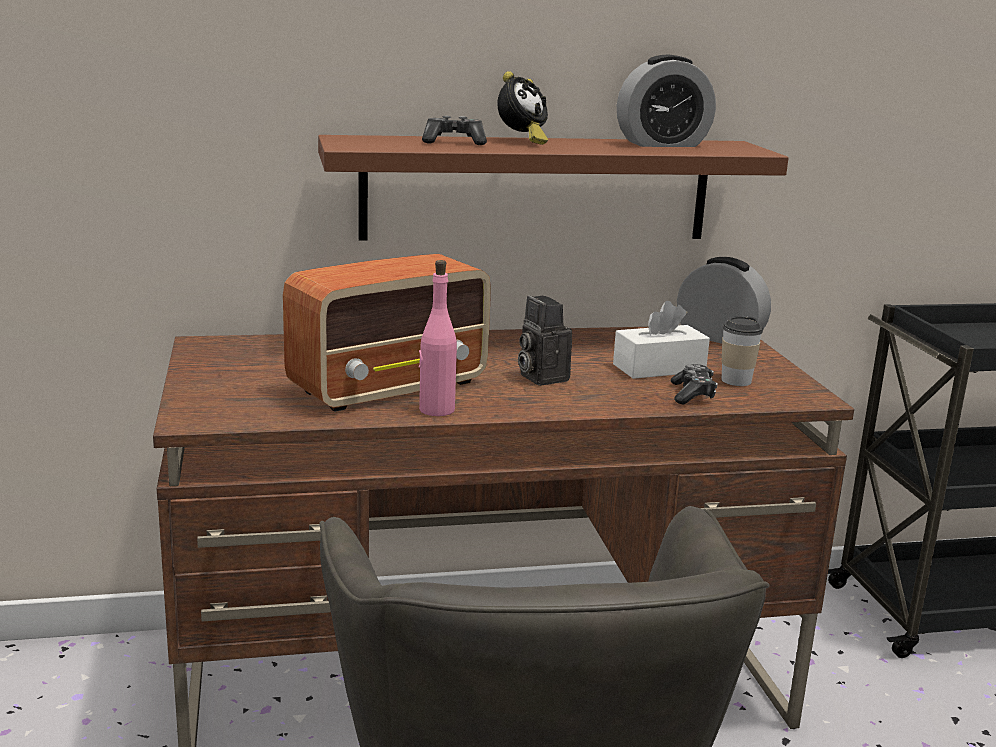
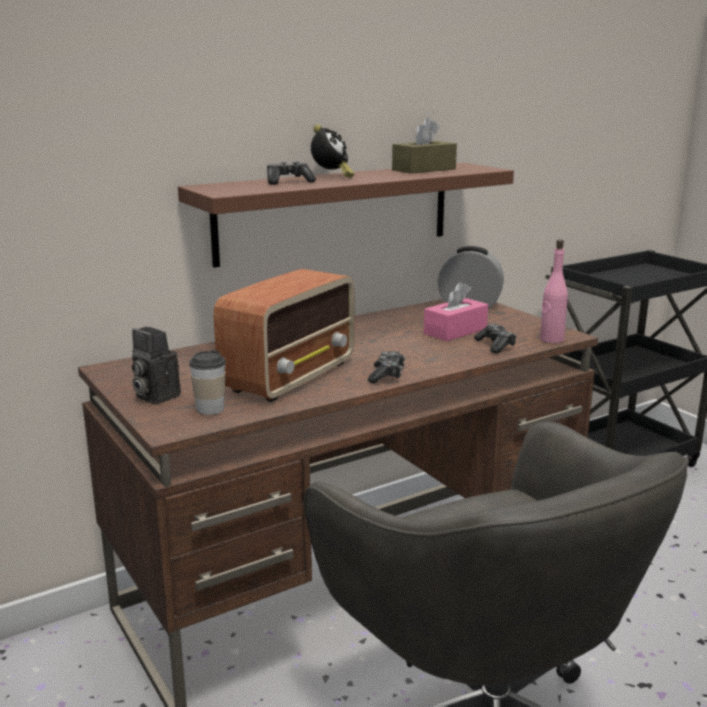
camera: 20 degrees left, 0 degrees up
pink bottle [419,260,457,416] -> pink bottle moved to [540,240,568,343]
camera [518,295,572,386] -> camera moved to [132,327,181,405]
white tissue box [613,301,710,379] -> pink tissue box [424,282,488,341]
alarm clock [617,55,716,147] -> brown tissue box [392,118,457,174]
cup [722,316,763,386] -> cup moved to [189,350,226,415]
none -> game controller [368,351,405,383]

